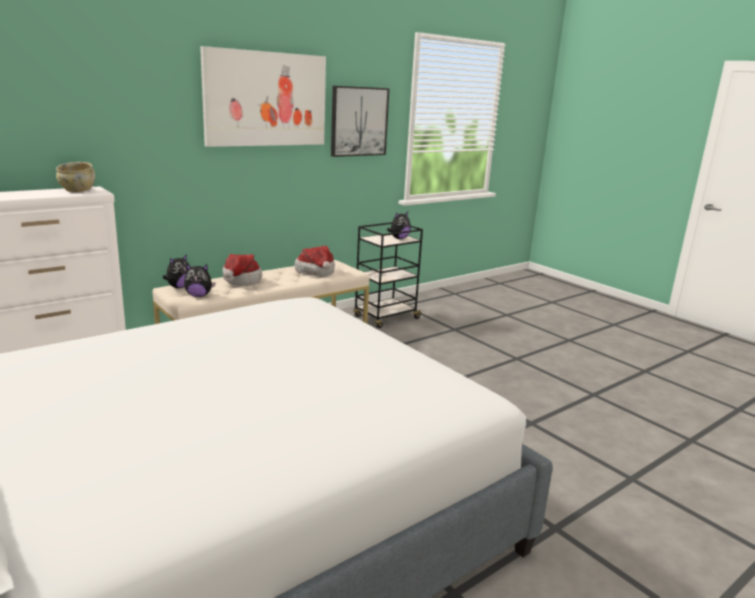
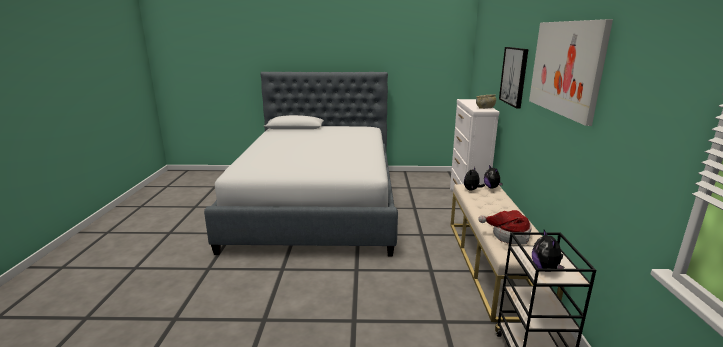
camera: 130 degrees right, 0 degrees up
hat [223,254,262,286] -> none
picture [331,86,389,157] -> picture moved to [499,47,528,108]

